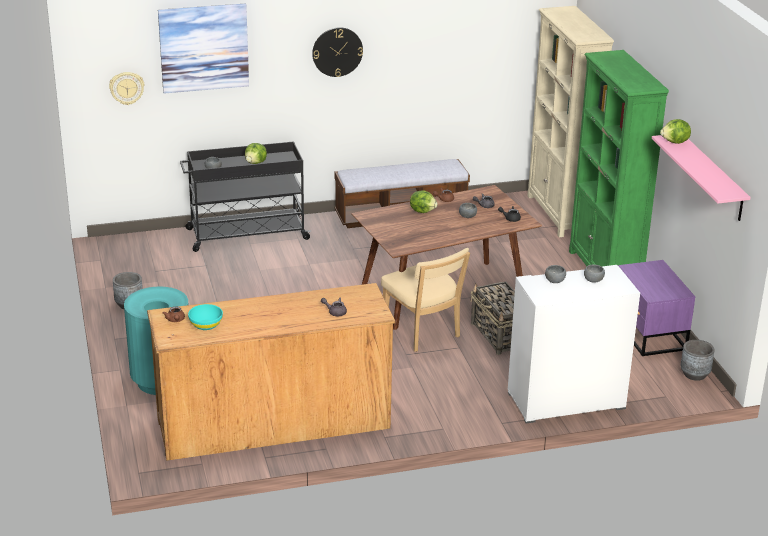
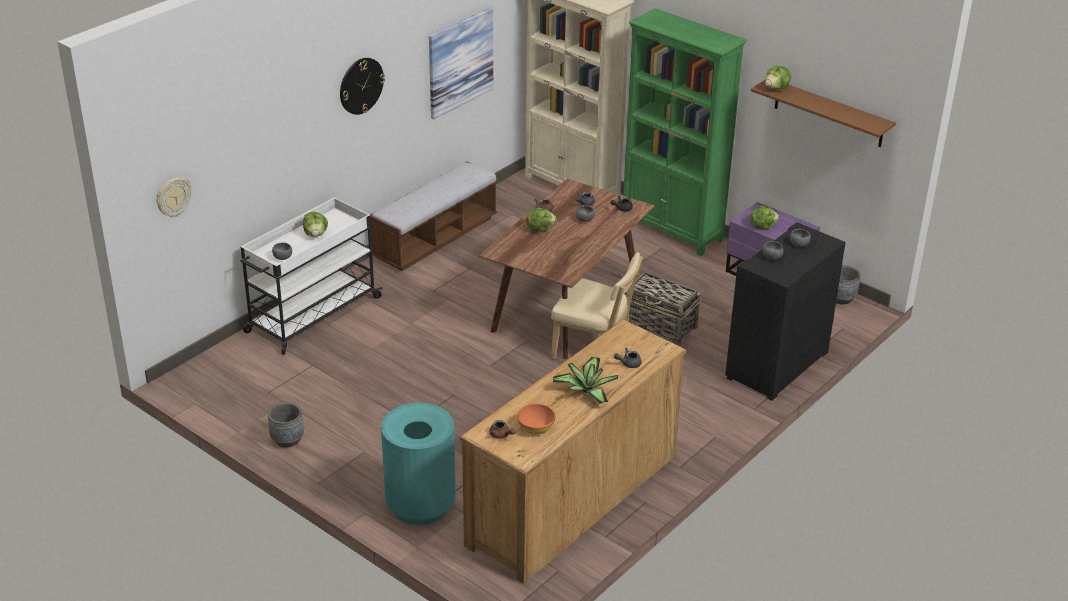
camera: 35 degrees left, 5 degrees up
picture [158,4,249,94] -> picture moved to [429,8,493,119]
black cart [180,141,311,252] -> white cart [240,197,383,355]
turquoise bowl [188,304,223,330] -> orange bowl [517,403,555,434]
white cabinet [508,265,640,424] -> black cabinet [725,222,846,401]
pink shelf [652,135,751,221] -> brown shelf [751,80,896,147]
none -> potted plant [553,357,618,404]
none -> lettuce [750,206,779,229]

